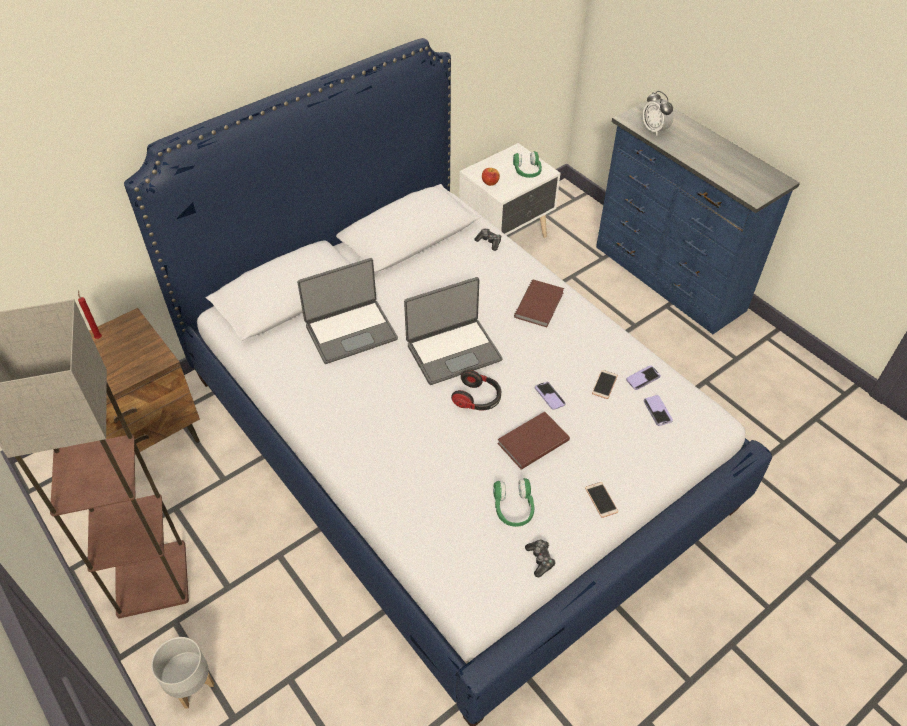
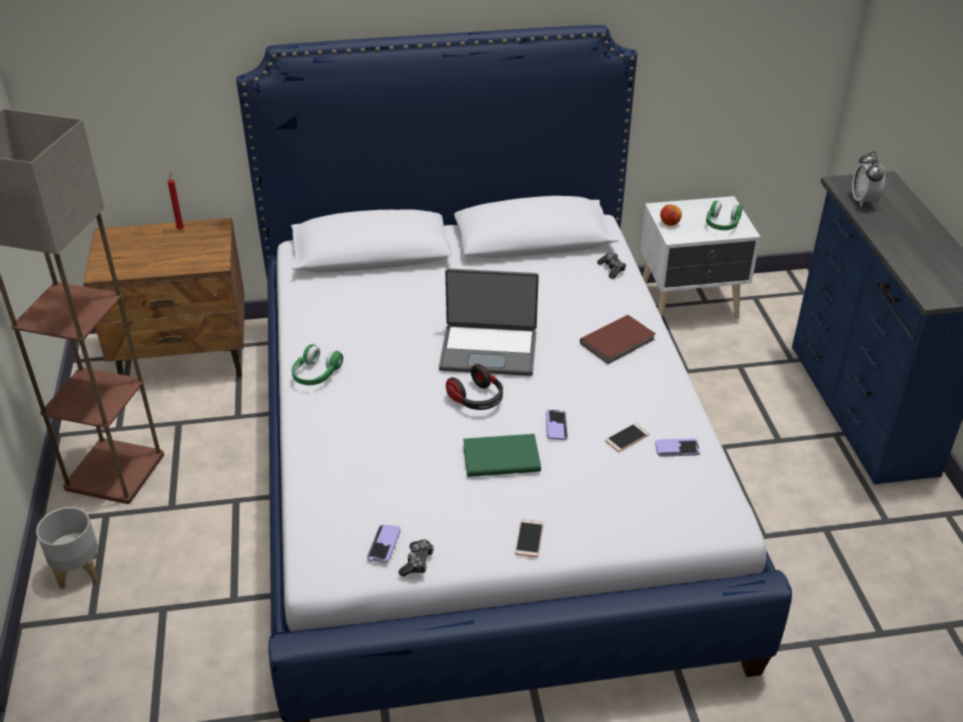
camera: 30 degrees right, 10 degrees down
laptop [297,258,398,364] -> none
green headphones [493,478,534,527] -> green headphones moved to [292,344,343,385]
brown book [497,412,570,470] -> green book [463,434,541,477]
phone [644,395,673,426] -> phone moved to [367,525,401,563]

